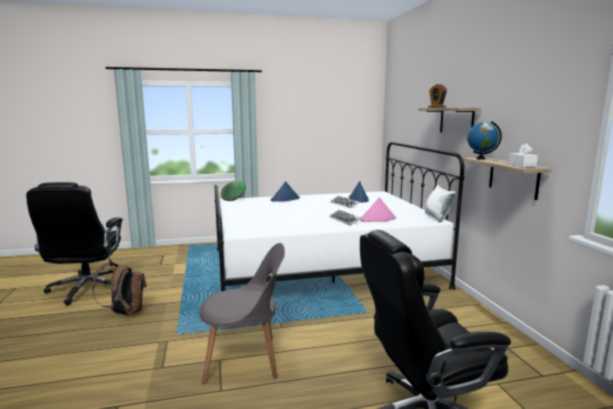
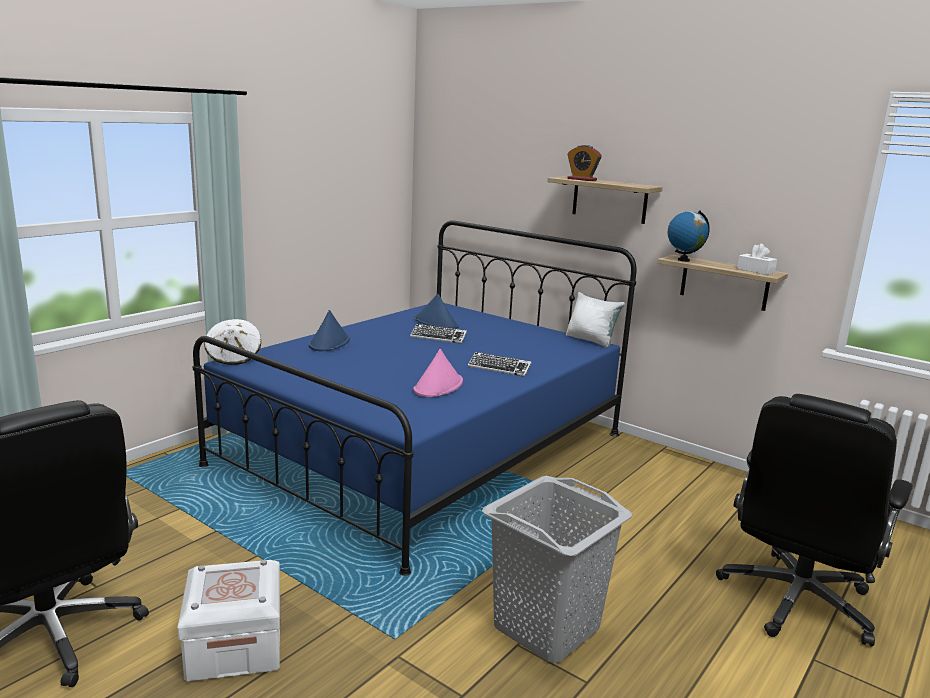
camera: 40 degrees left, 5 degrees up
brown backpack [92,262,147,316] -> white storage box [177,560,280,681]
grey chair [200,243,285,384] -> grey laundry basket [482,476,632,663]
white bed [215,142,464,291] -> blue bed [193,220,637,576]
green hat [221,180,246,201] -> white hat [204,319,261,365]
pink hat [360,197,396,222] -> pink hat moved to [413,349,463,397]

